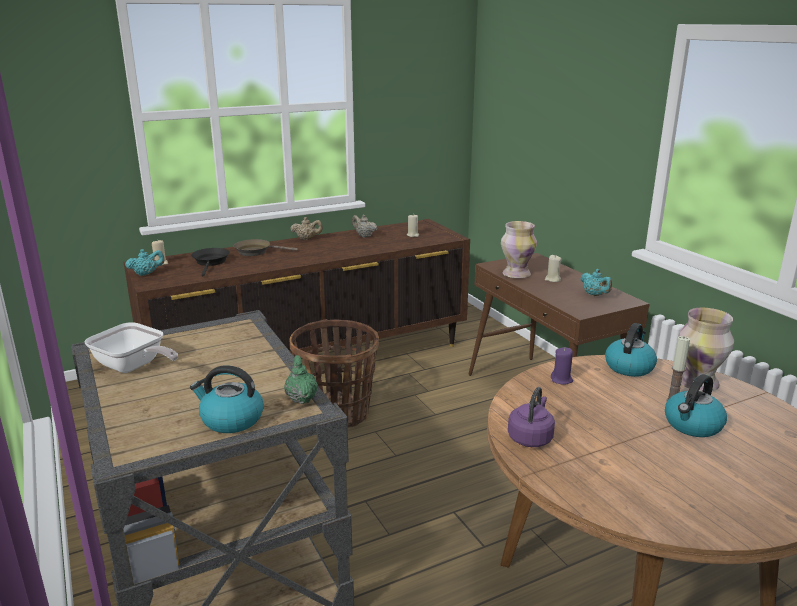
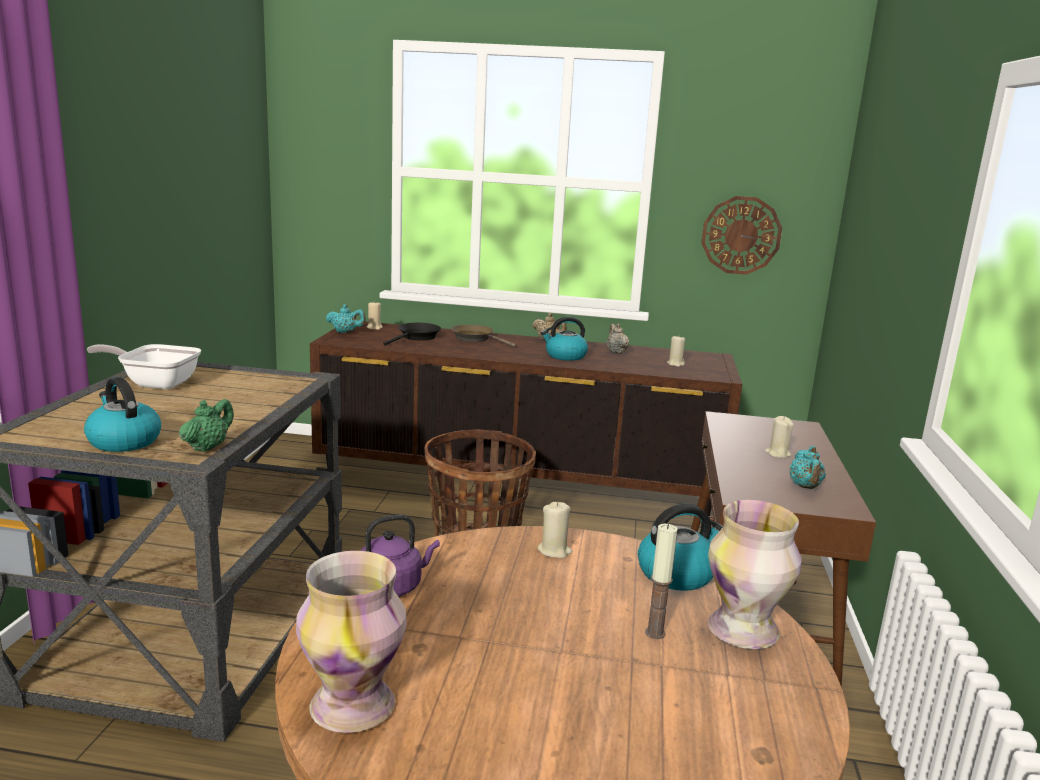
camera: 35 degrees right, 5 degrees down
frying pan [85,322,178,373] -> frying pan turned 120 degrees clockwise [87,344,201,389]
vase [501,221,537,278] -> vase moved to [296,551,406,733]
purple candle [551,347,573,385] -> beige candle [537,501,572,558]
kettle [665,374,727,437] -> kettle moved to [541,317,588,361]
none -> wall clock [701,196,782,275]

